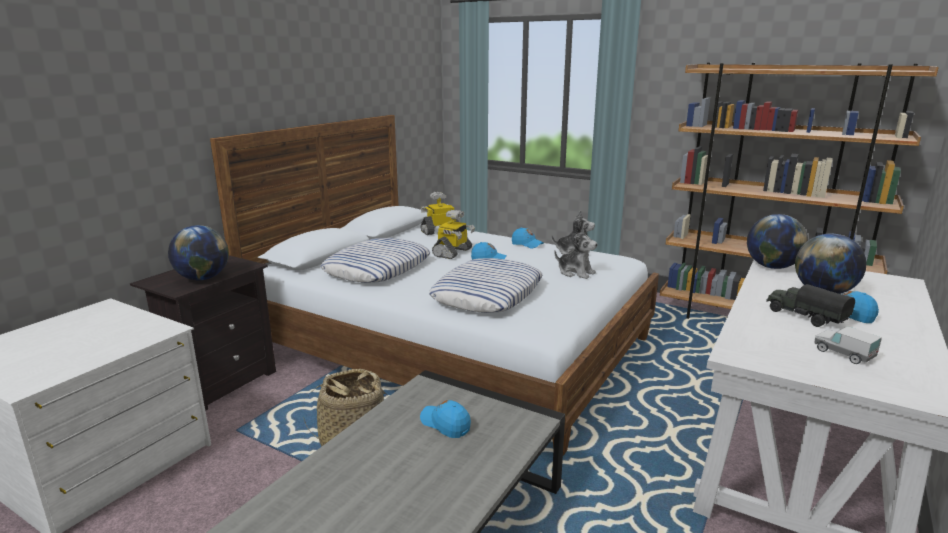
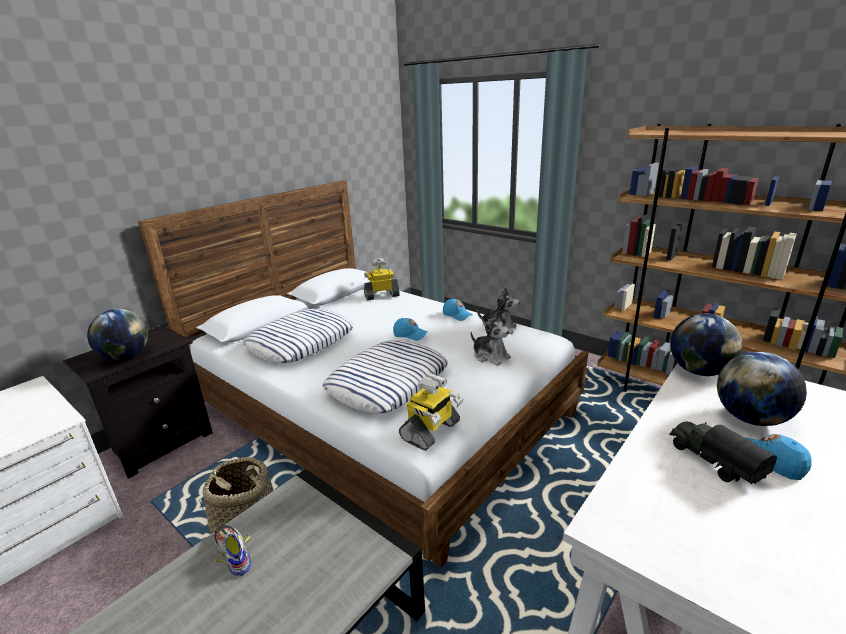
camera: 10 degrees right, 5 degrees up
blue cap [420,400,471,438] -> none
toy robot [432,210,475,259] -> toy robot moved to [399,374,463,451]
toy truck [814,326,882,364] -> none
none -> shoe [214,525,251,576]

